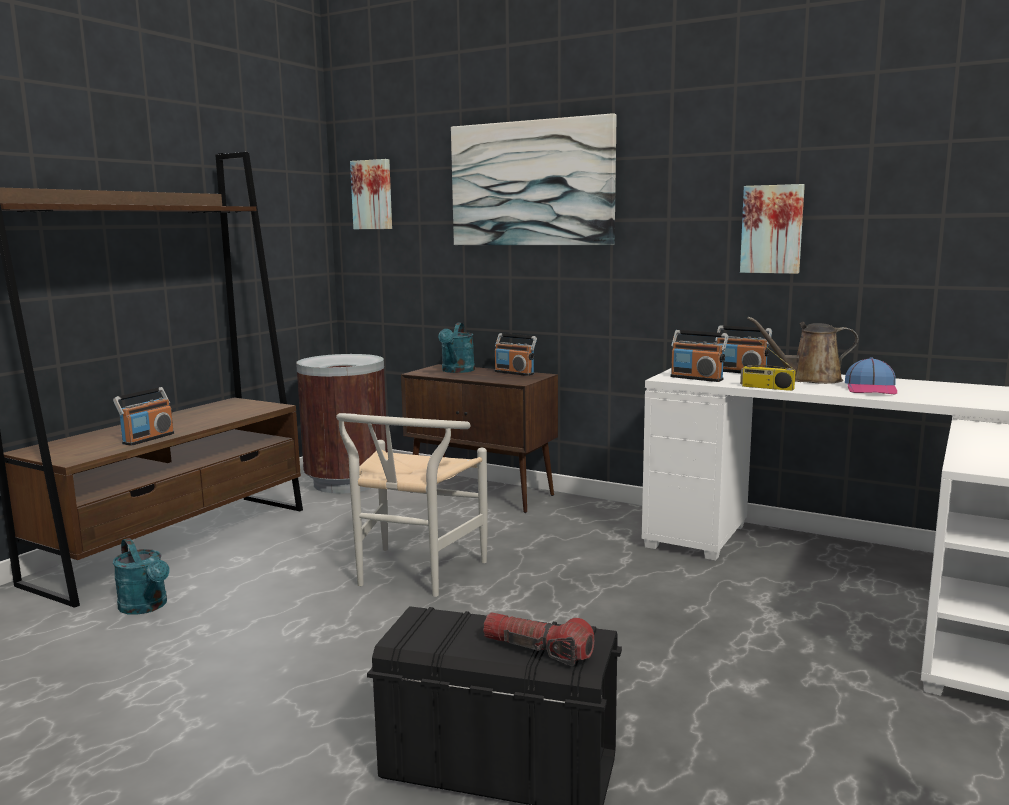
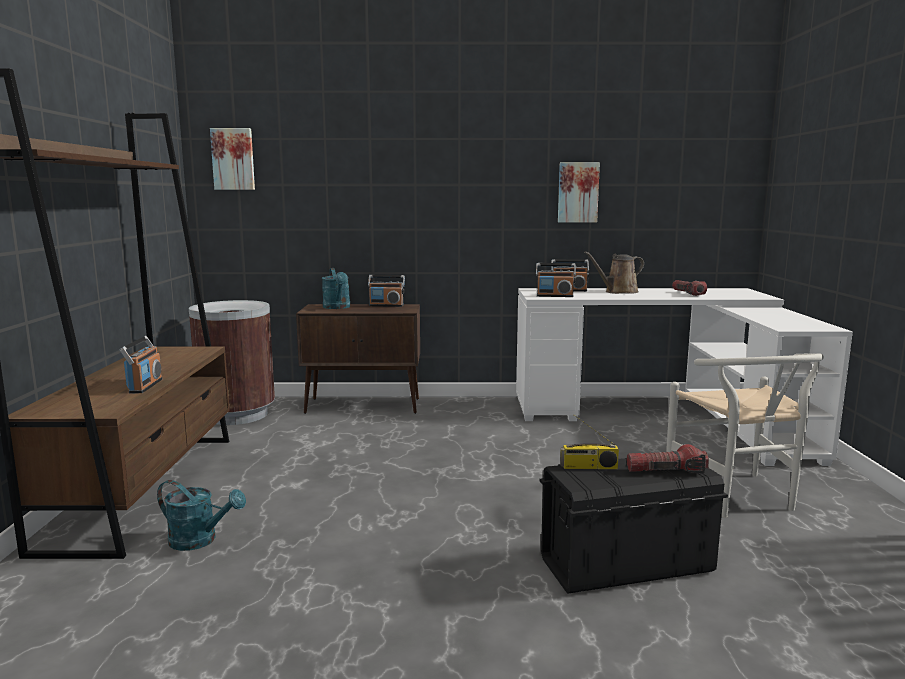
camera: 30 degrees left, 0 degrees up
white chair [336,413,488,597] -> white chair moved to [666,353,824,518]
picture [451,113,617,245] -> none
radio [740,337,796,391] -> radio moved to [560,414,619,469]
cap [845,357,897,395] -> none
none -> flashlight [672,280,707,296]

